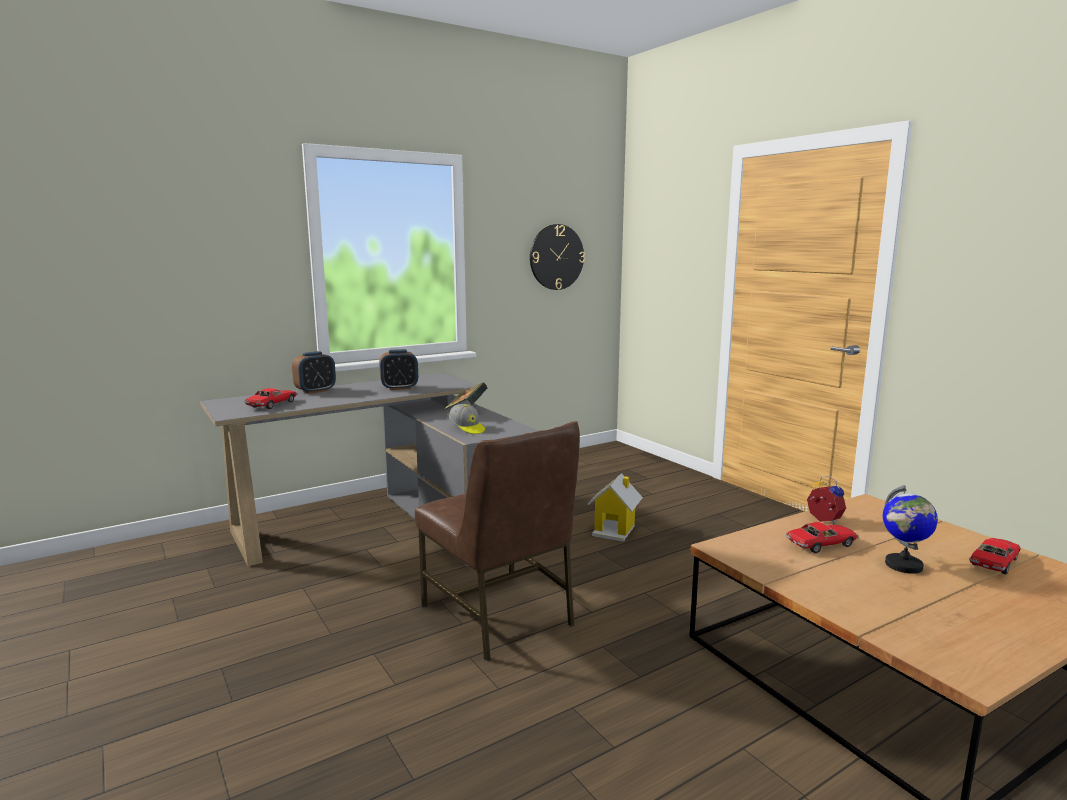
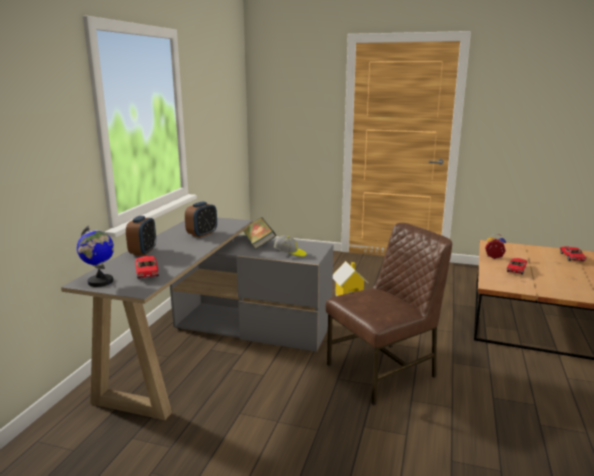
camera: 40 degrees left, 5 degrees up
brown chair [415,421,580,661] -> brown chair turned 45 degrees counterclockwise [326,223,452,405]
wall clock [530,224,585,290] -> none
globe [883,485,938,574] -> globe moved to [77,226,114,287]

